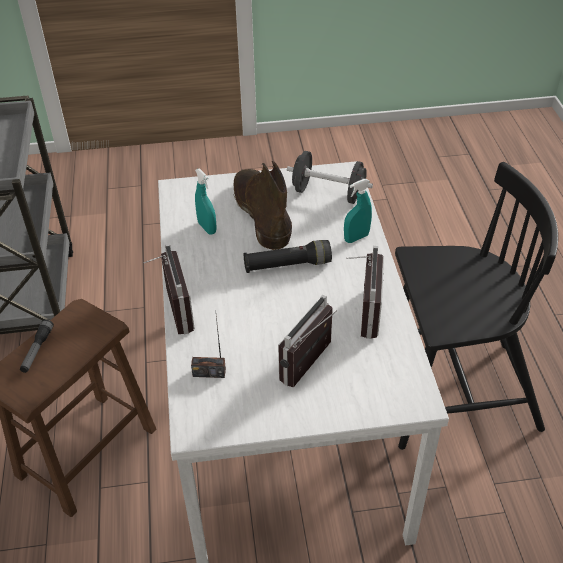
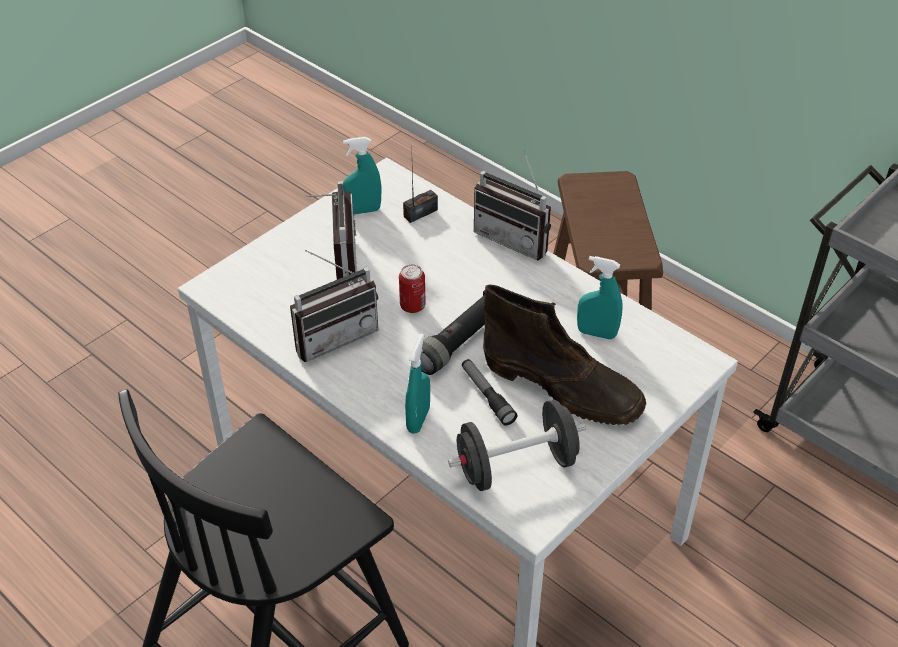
camera: 140 degrees right, 0 degrees up
flashlight [20,319,54,373] -> flashlight moved to [462,359,518,426]
radio [346,246,384,339] -> radio turned 90 degrees counterclockwise [290,250,378,362]
none -> turquoise spray bottle [343,137,382,215]
none -> can [399,264,426,313]

